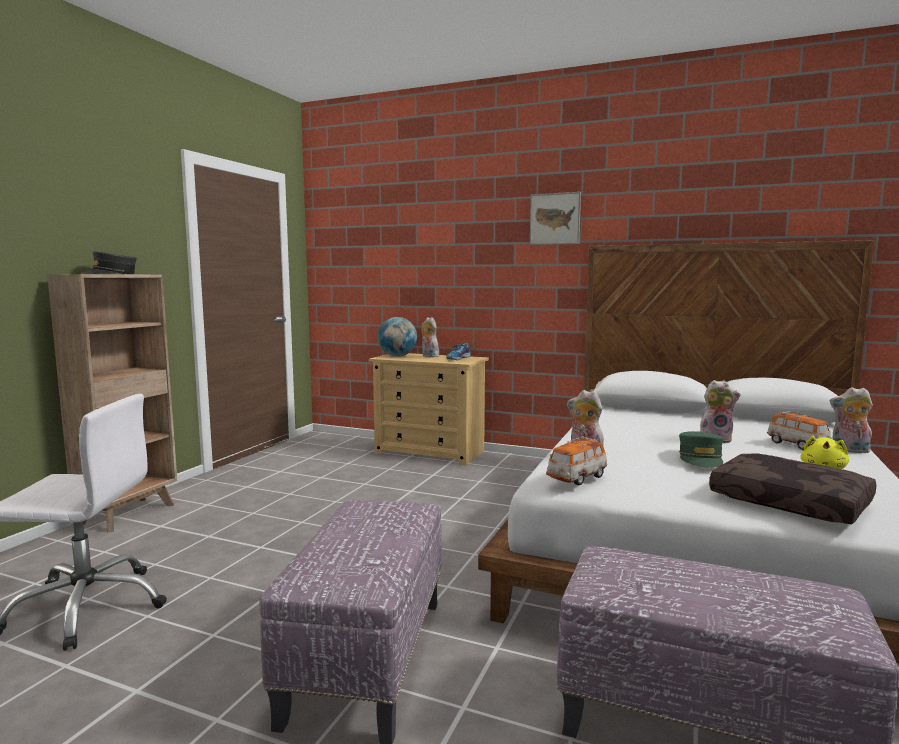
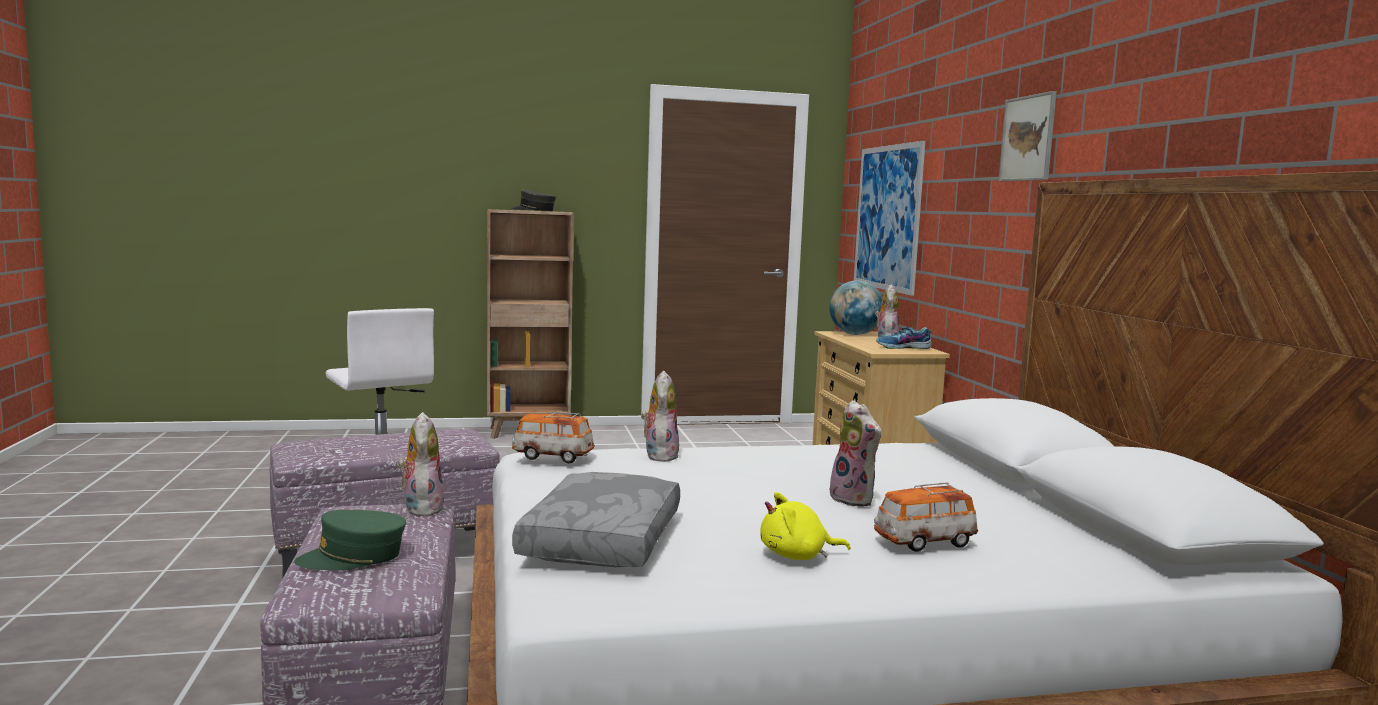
camera: 55 degrees right, 0 degrees up
green cap [679,431,724,468] -> green cap moved to [294,510,406,570]
brown pillow [709,453,877,524] -> grey pillow [512,472,680,567]
toy car [767,411,832,450] -> toy car turned 45 degrees clockwise [874,482,978,552]
plush toy [830,387,873,453] -> plush toy moved to [398,412,445,517]
none -> picture [854,141,925,296]

